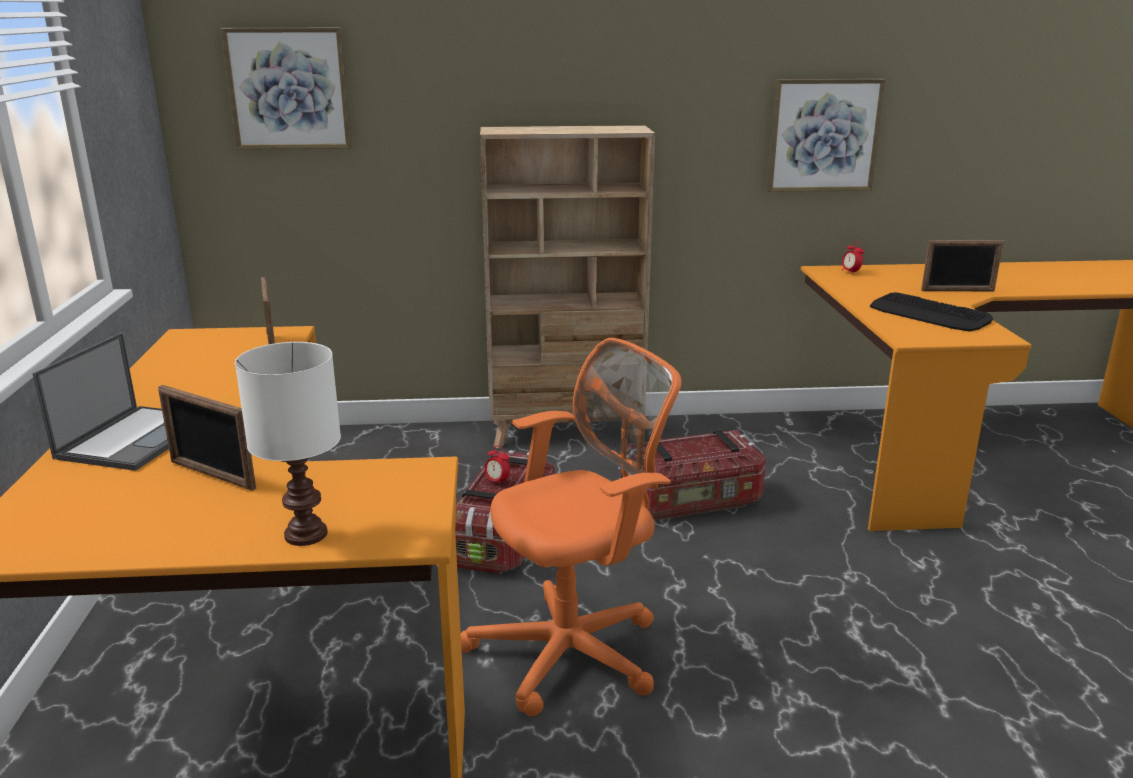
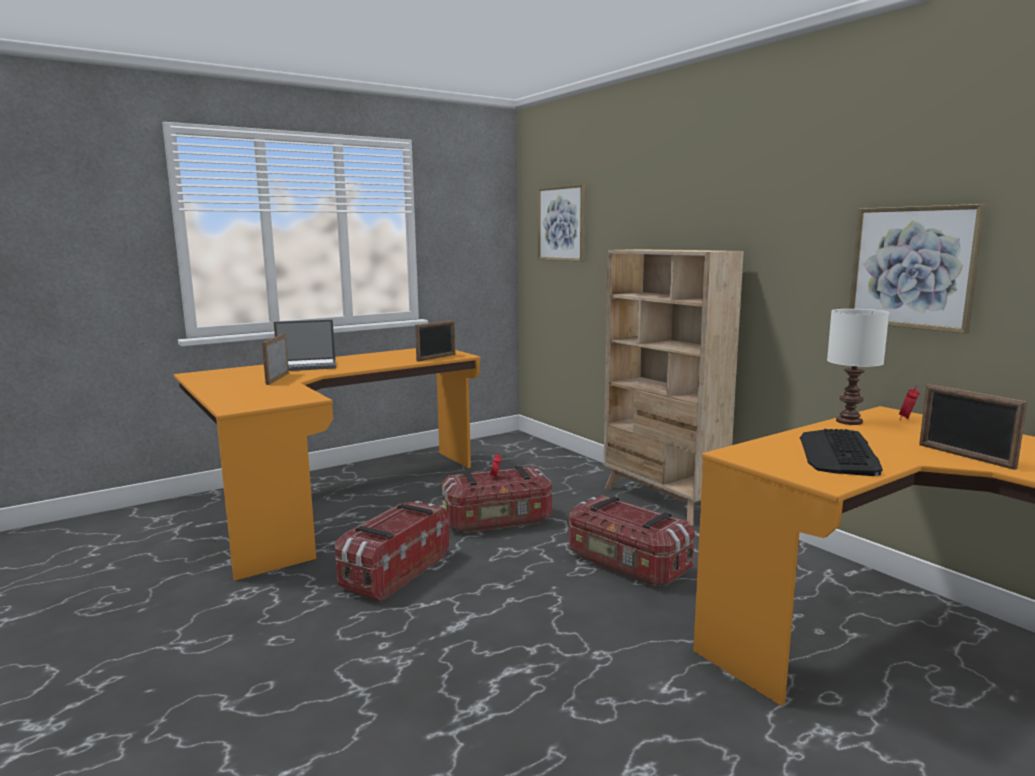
camera: 60 degrees right, 10 degrees down
white table lamp [235,342,341,546] -> white table lamp moved to [827,309,889,425]
orange office chair [461,338,681,716] -> storage box [335,501,449,602]

